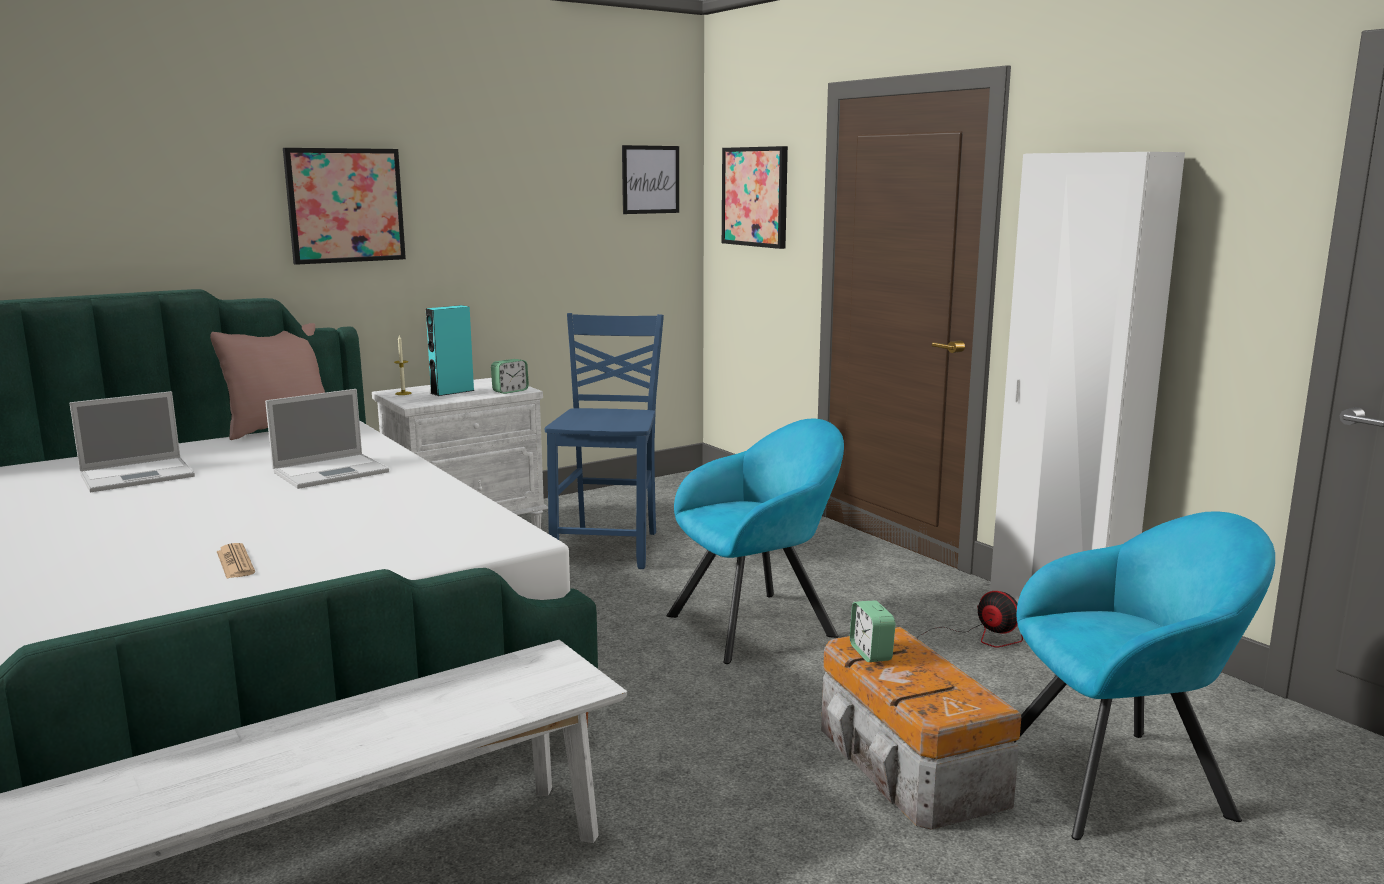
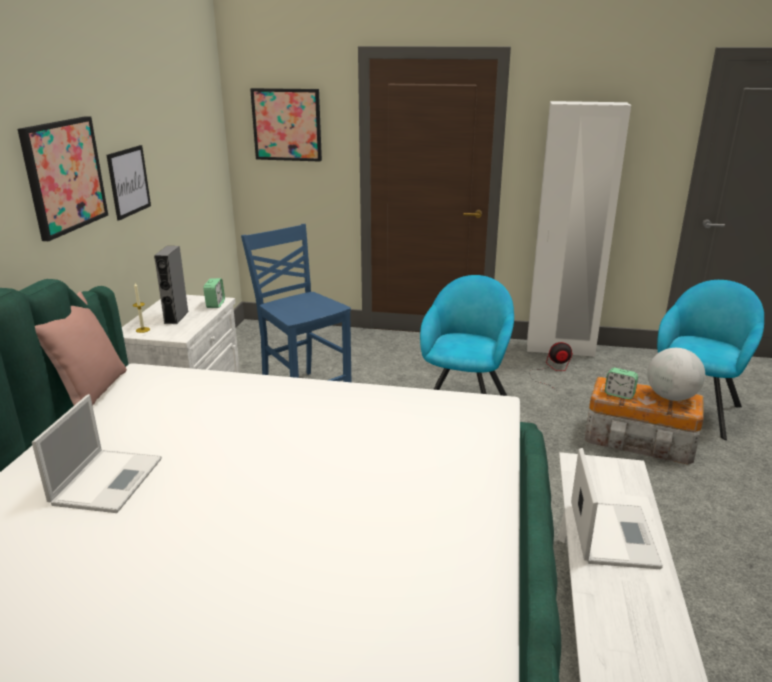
camera: 45 degrees left, 10 degrees up
newspaper [217,543,255,578] -> none
laptop [265,389,389,489] -> laptop moved to [571,448,663,569]
turquoise speaker [426,305,475,396] -> grey speaker [154,246,189,324]
picture [622,145,679,214] -> picture moved to [106,145,151,220]
none -> globe [647,348,705,401]

